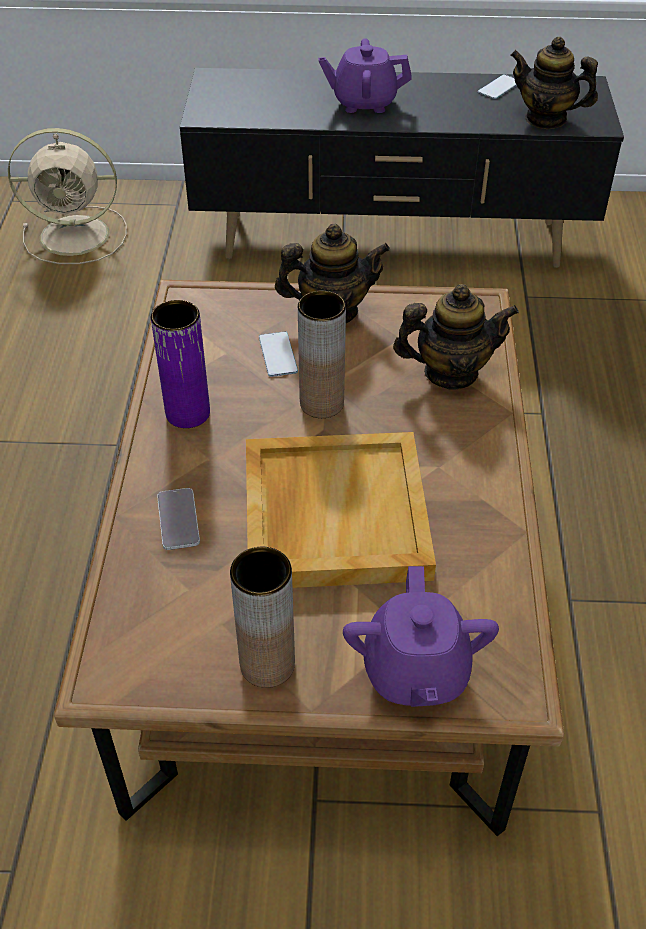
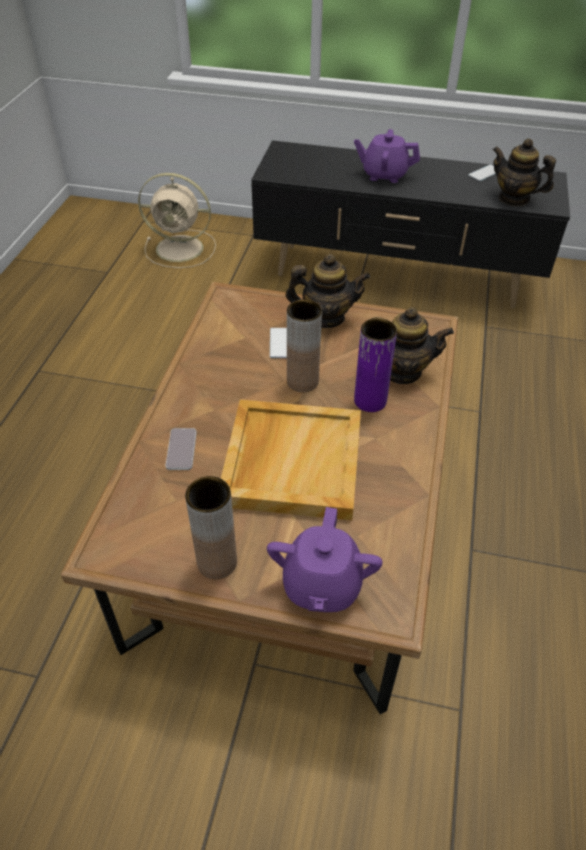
camera: 10 degrees right, 0 degrees up
purple vase [151,300,210,428] -> purple vase moved to [354,318,397,412]

